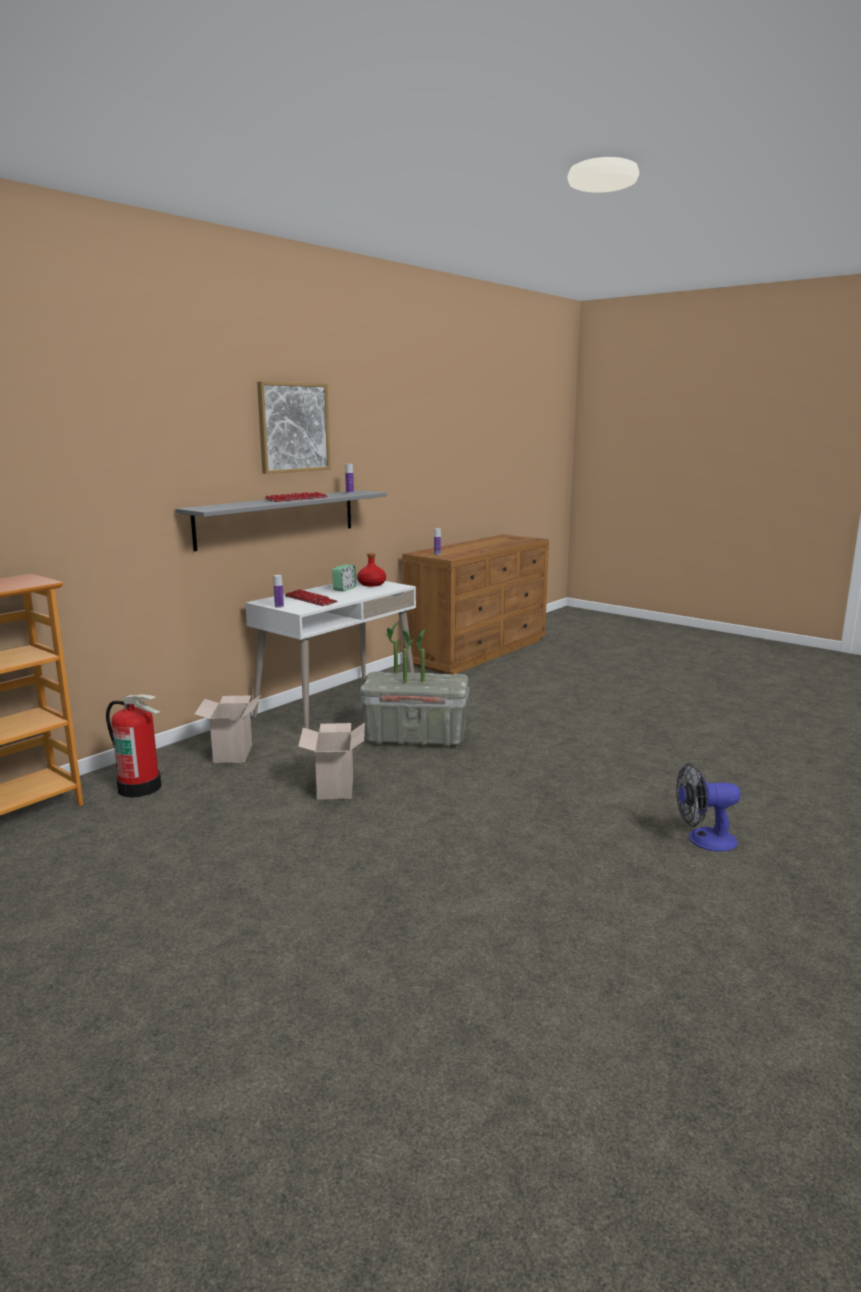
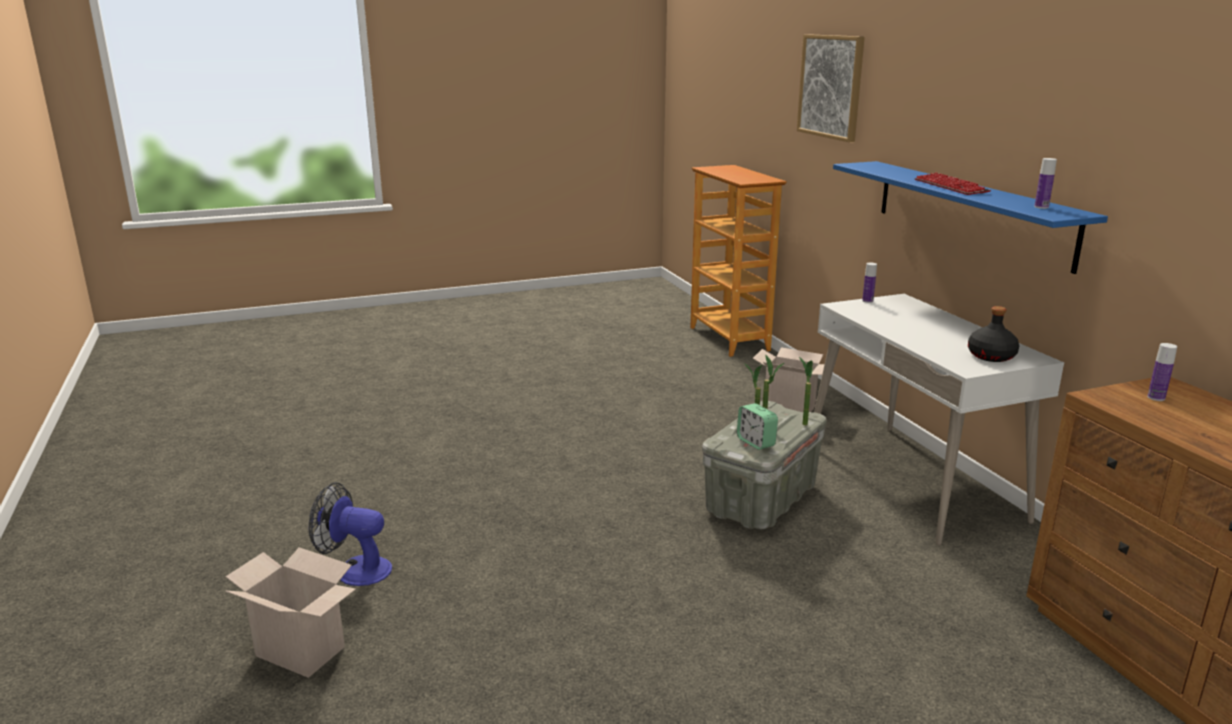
camera: 120 degrees right, 5 degrees up
fire extinguisher [106,694,161,797] -> none
grey shelf [176,490,387,552] -> blue shelf [833,161,1108,274]
picture [257,381,330,474] -> picture moved to [797,34,865,142]
keyboard [285,589,338,606] -> none
cardboard box [298,722,365,800] -> cardboard box moved to [225,547,356,678]
alarm clock [332,565,357,592] -> alarm clock moved to [737,403,778,450]
red bottle [357,553,386,586] -> black bottle [968,306,1019,362]
fan [676,763,741,852] -> fan turned 105 degrees counterclockwise [309,482,392,586]

